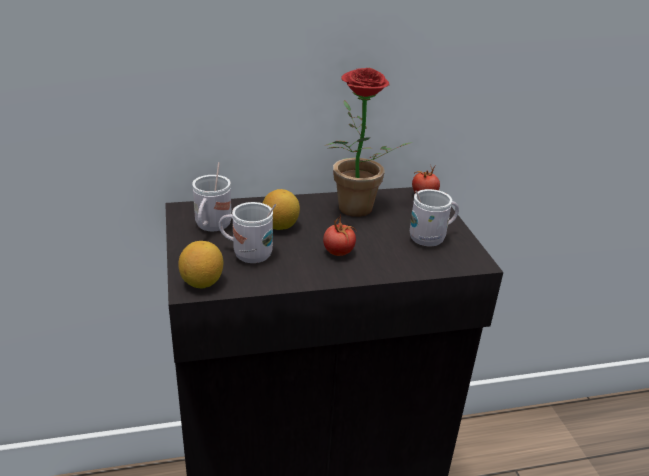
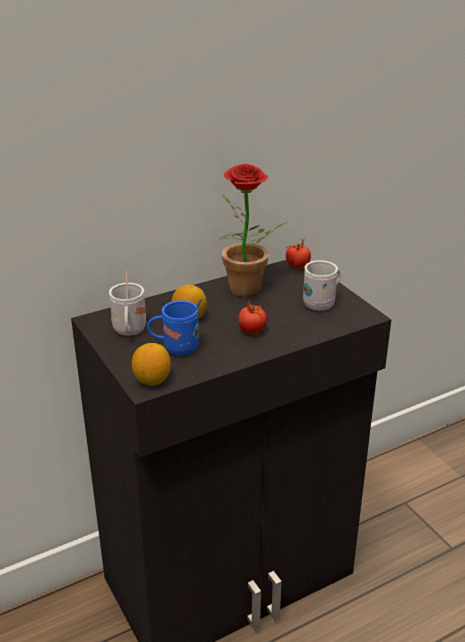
camera: 15 degrees left, 0 degrees up
white mug [219,202,276,263] -> blue mug [147,299,202,356]

